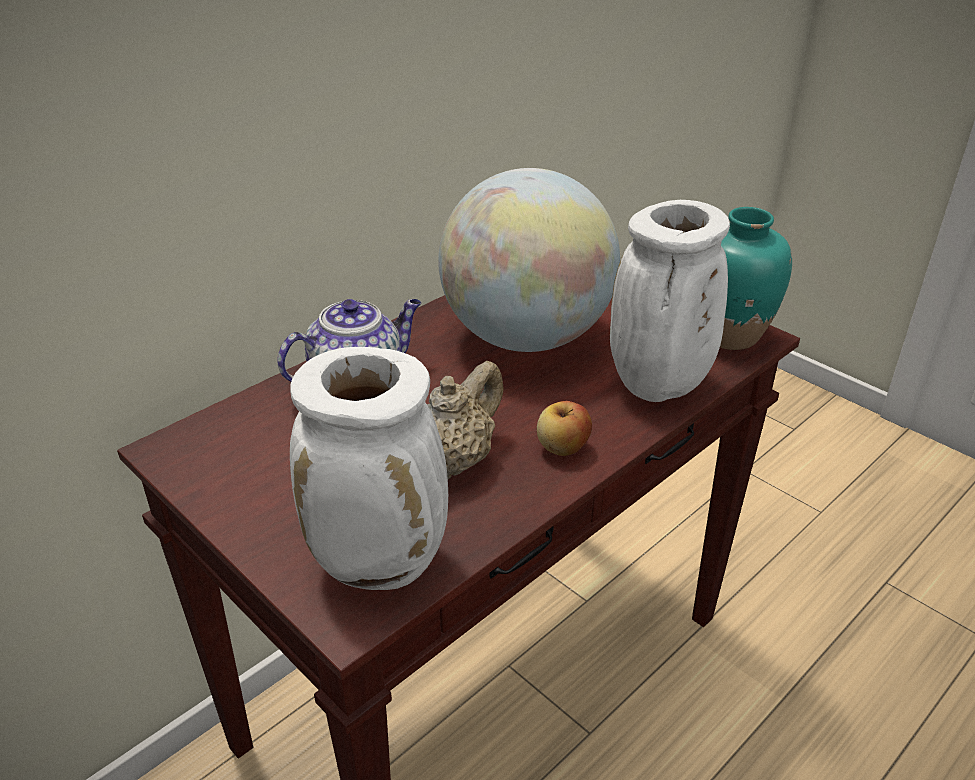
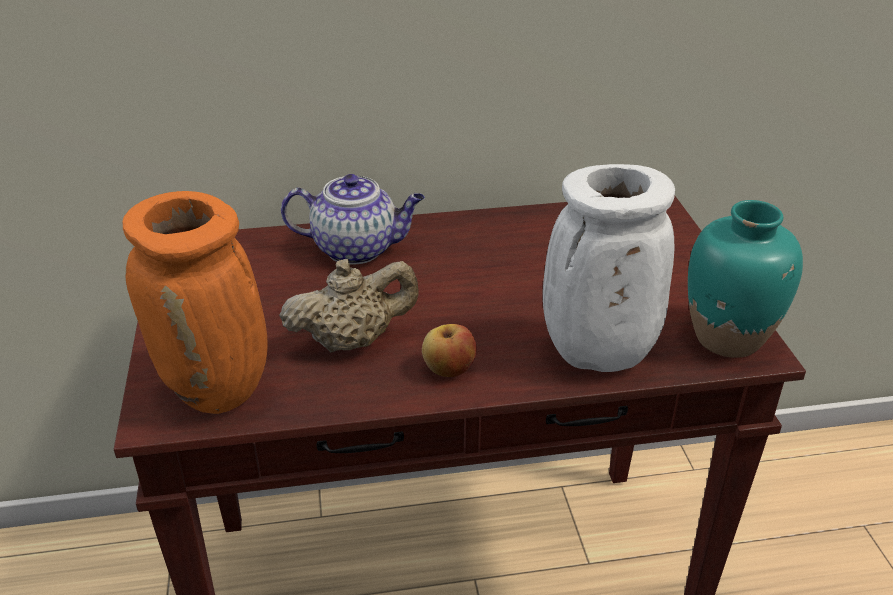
camera: 35 degrees right, 0 degrees up
white vase [290,347,448,590] -> orange vase [123,191,267,414]
globe [438,168,620,352] -> none

